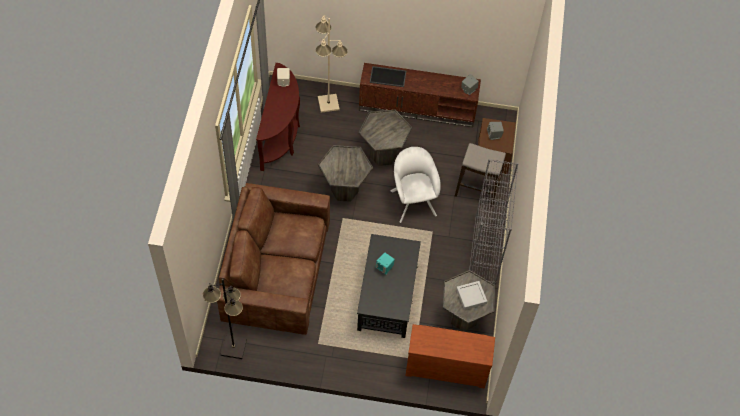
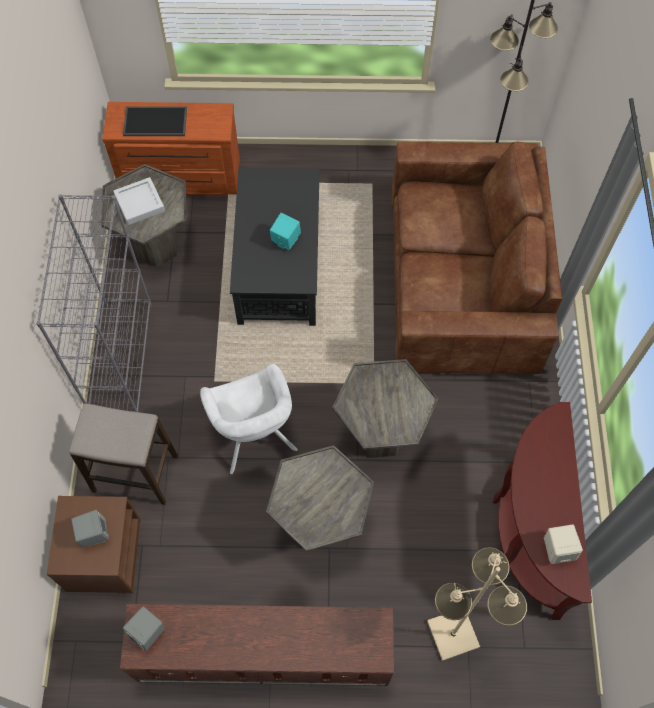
camera: 175 degrees right, 5 degrees up
tray [370,66,406,87] -> tray moved to [123,107,187,136]

